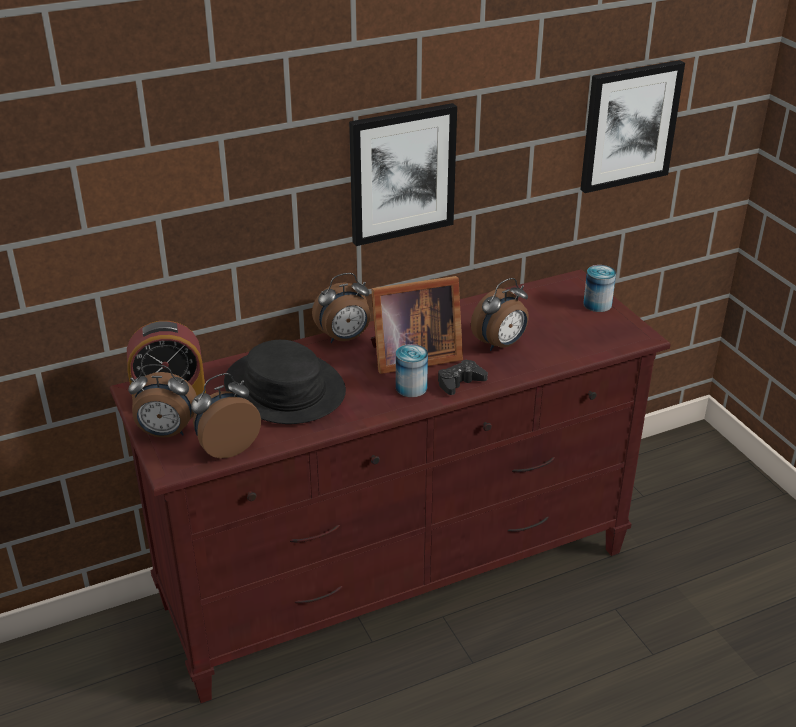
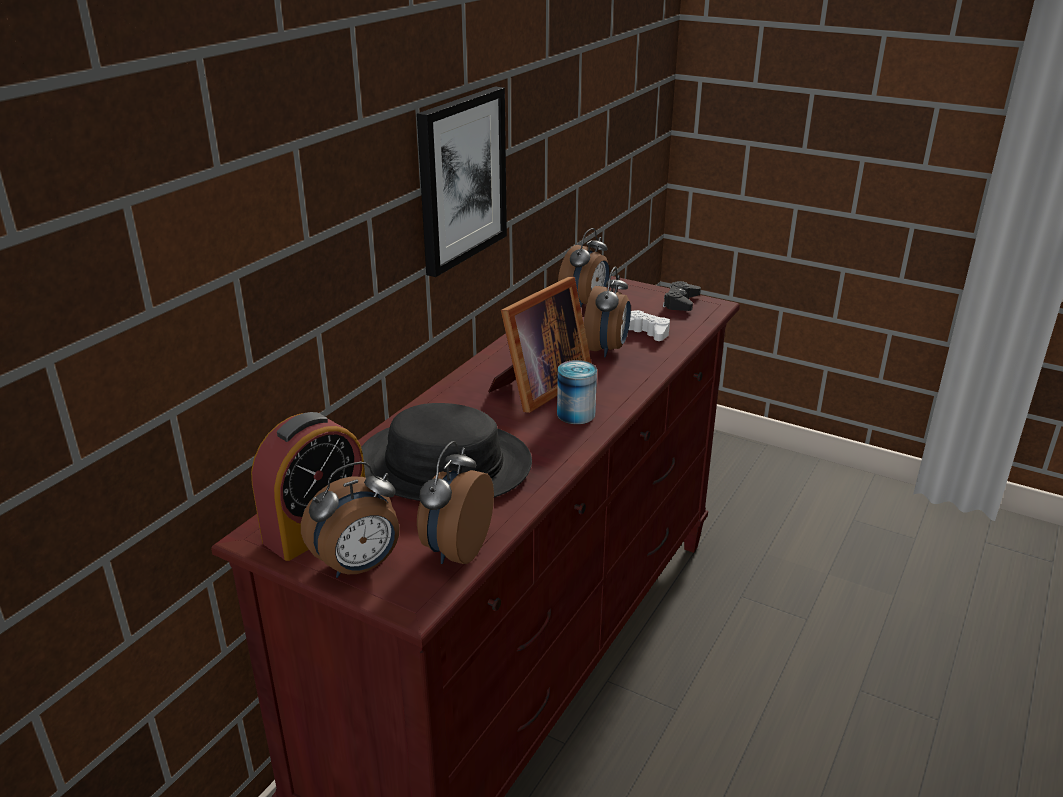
camera: 35 degrees left, 5 degrees down
alarm clock [312,273,370,343] -> alarm clock moved to [558,228,609,307]
black game controller [438,360,488,395] -> black game controller moved to [663,281,701,311]
picture [580,60,685,193] -> none
can [583,265,616,312] -> none
none -> white game controller [629,310,670,341]

